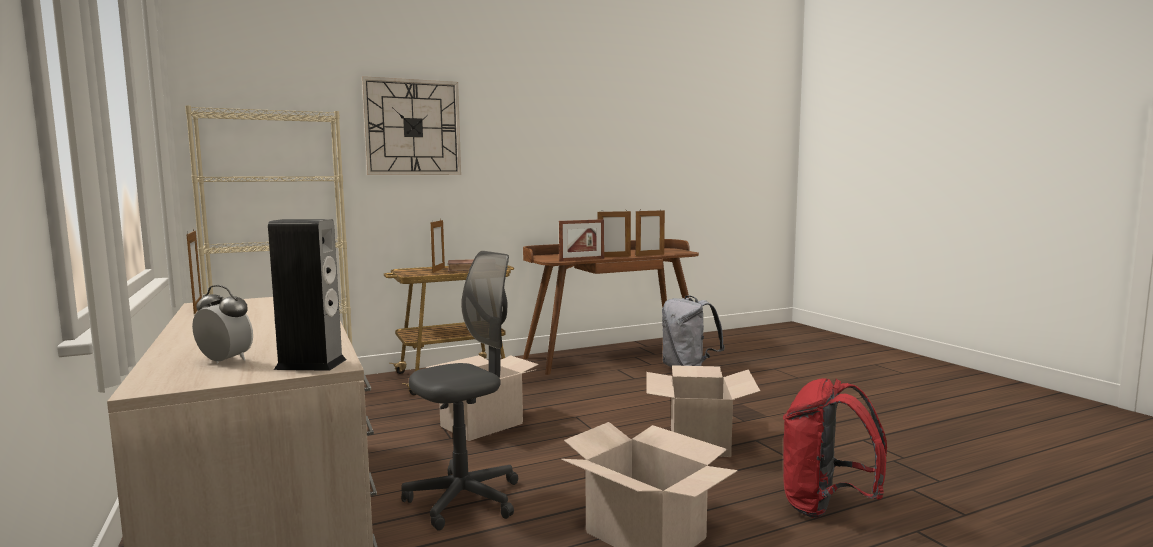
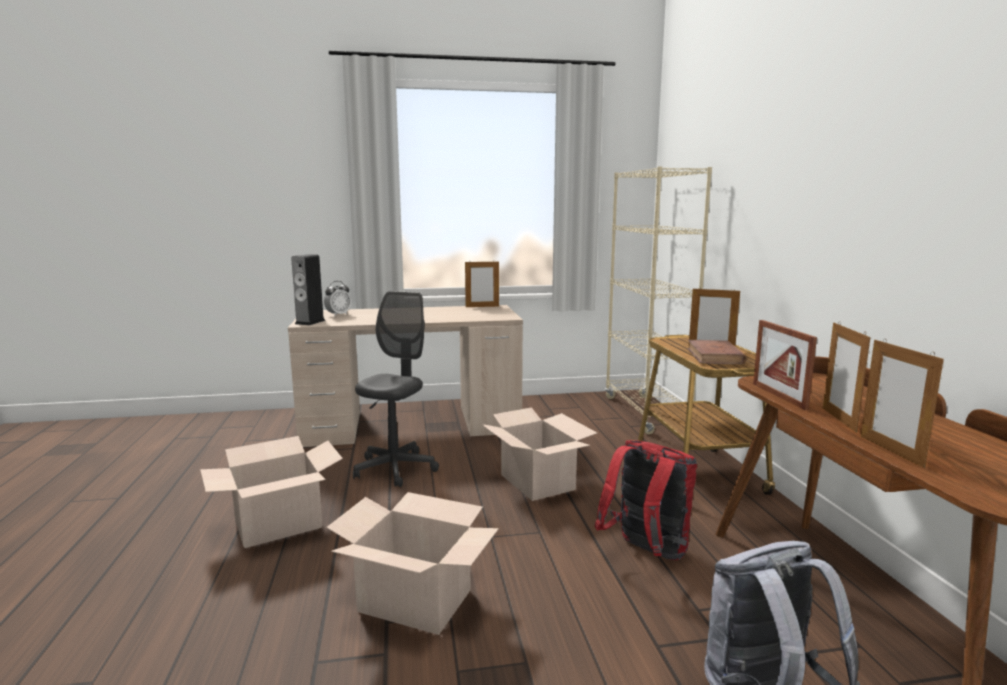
camera: 105 degrees right, 5 degrees up
wall clock [362,76,461,175] -> none
grey office chair [401,251,518,531] -> grey office chair turned 135 degrees counterclockwise [353,291,439,487]
red backpack [783,378,887,518] -> red backpack moved to [595,440,697,560]

